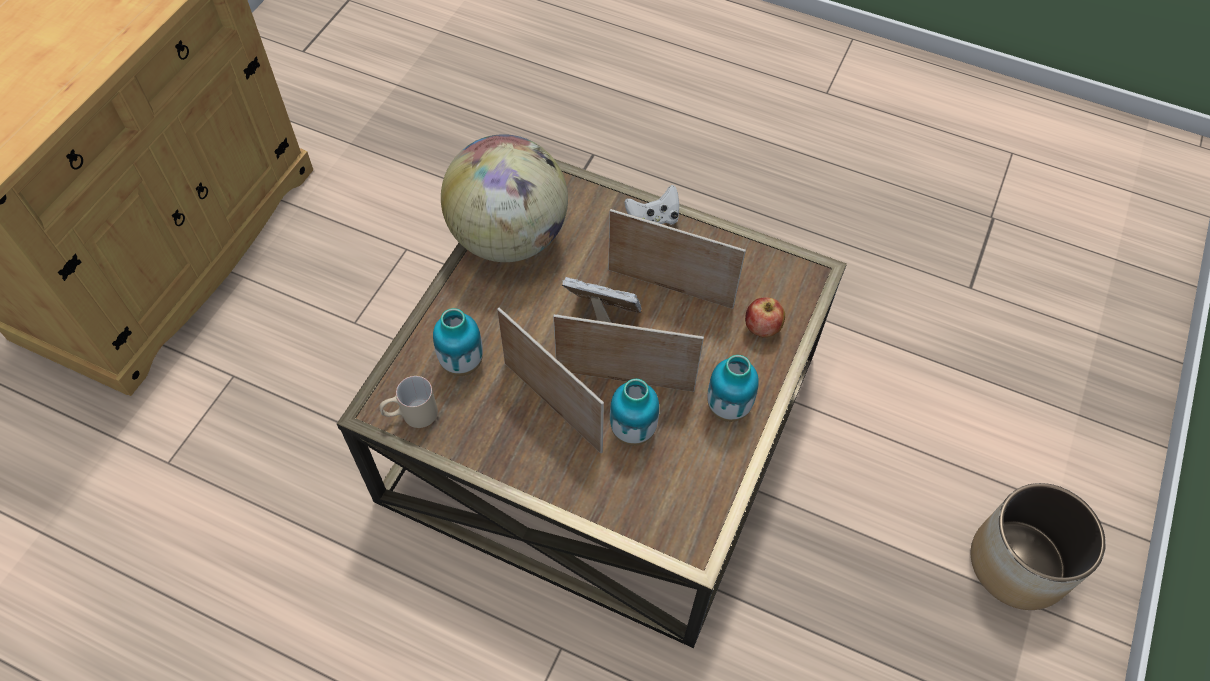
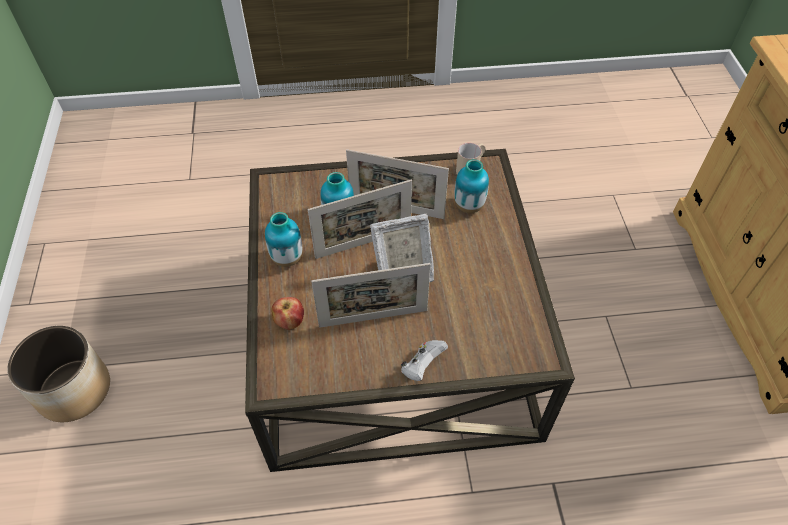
camera: 150 degrees right, 5 degrees down
globe [441,134,568,262] -> none

